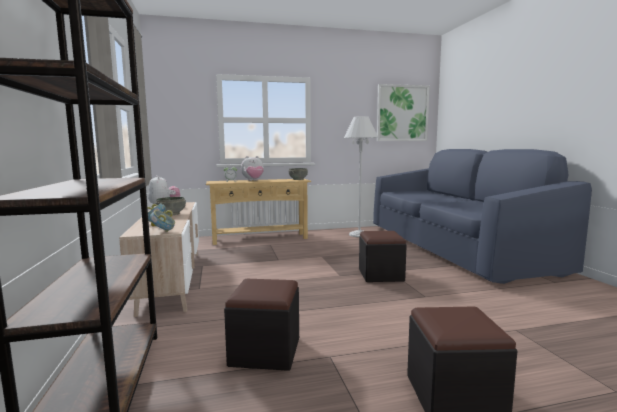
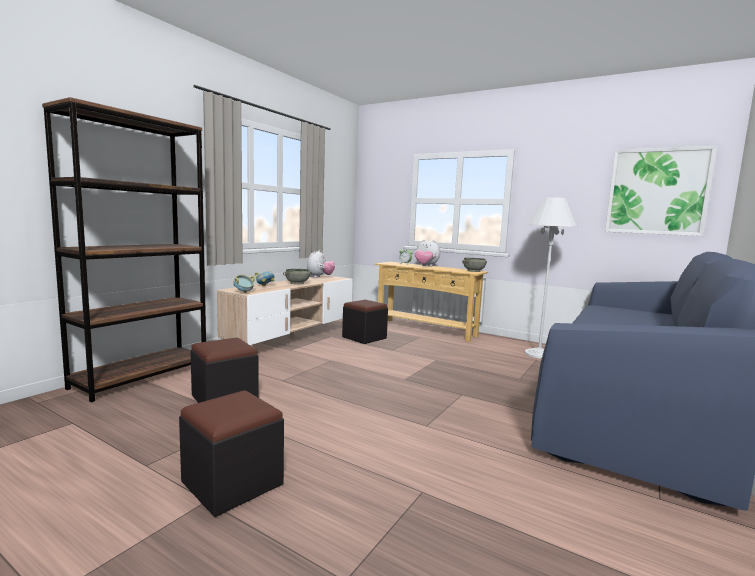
camera: 45 degrees right, 0 degrees up
black ottoman [359,231,407,282] -> black ottoman moved to [342,300,388,344]

